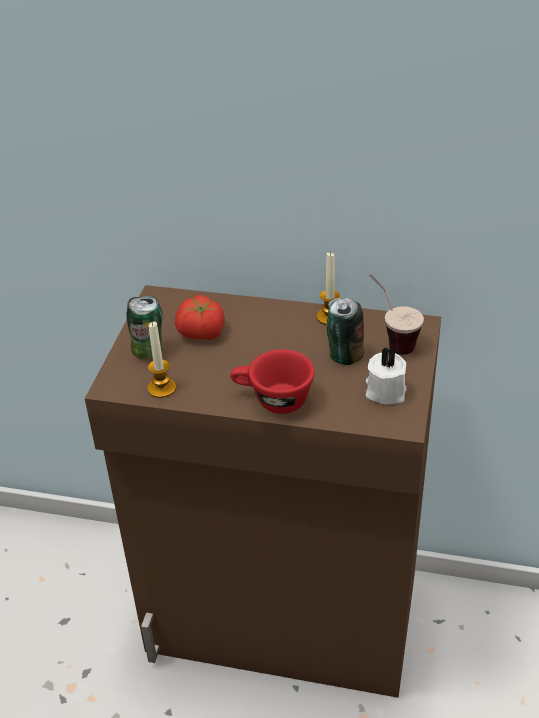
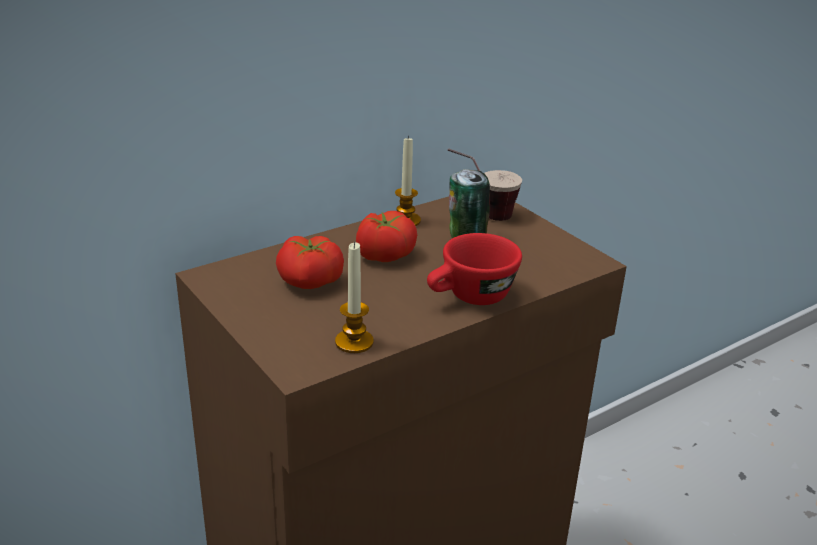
camera: 50 degrees left, 10 degrees down
can [126,296,162,359] -> none
white candle [366,347,407,405] -> none
none -> tomato [356,211,417,262]

